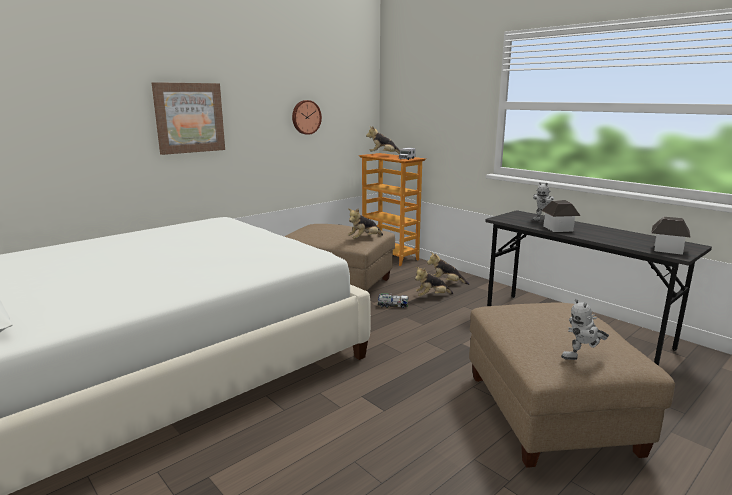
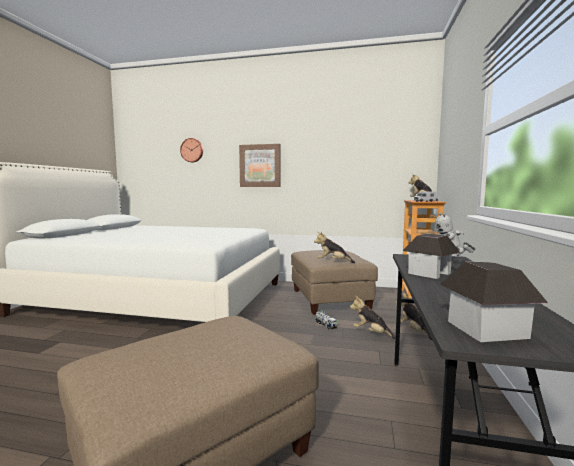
camera: 55 degrees right, 10 degrees down
wall clock [292,100,322,135] -> wall clock moved to [180,138,203,162]
toy robot [561,299,609,360] -> none

